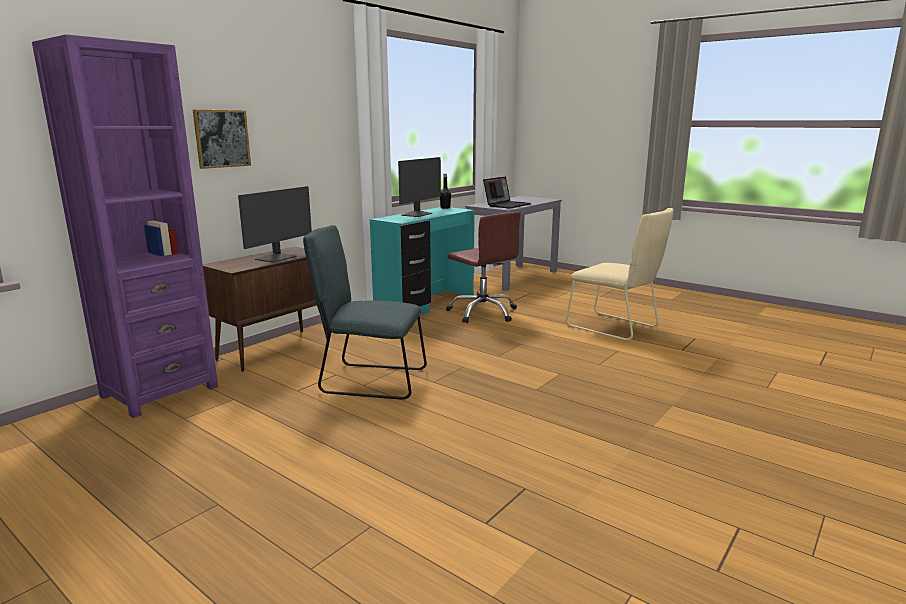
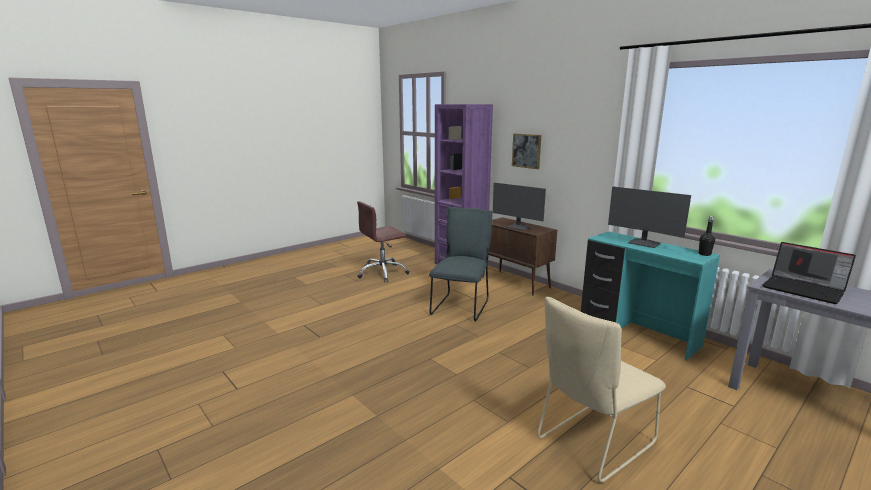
camera: 100 degrees right, 0 degrees up
brown office chair [446,212,521,323] -> brown office chair moved to [357,201,410,282]

